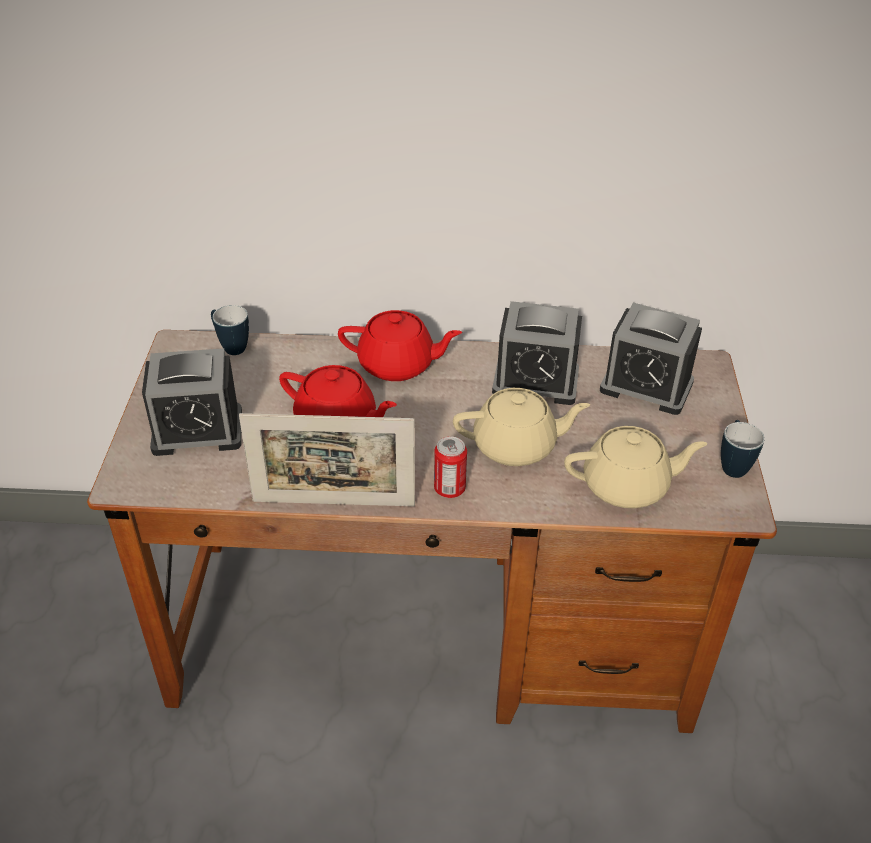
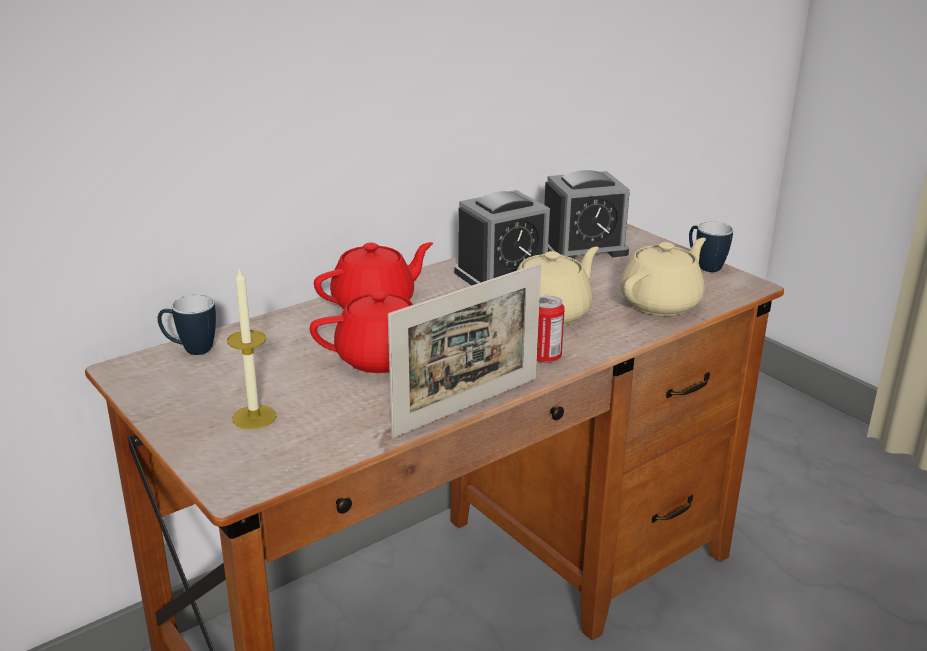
camera: 40 degrees left, 15 degrees down
alarm clock [142,348,242,456] -> candle [227,268,277,429]

